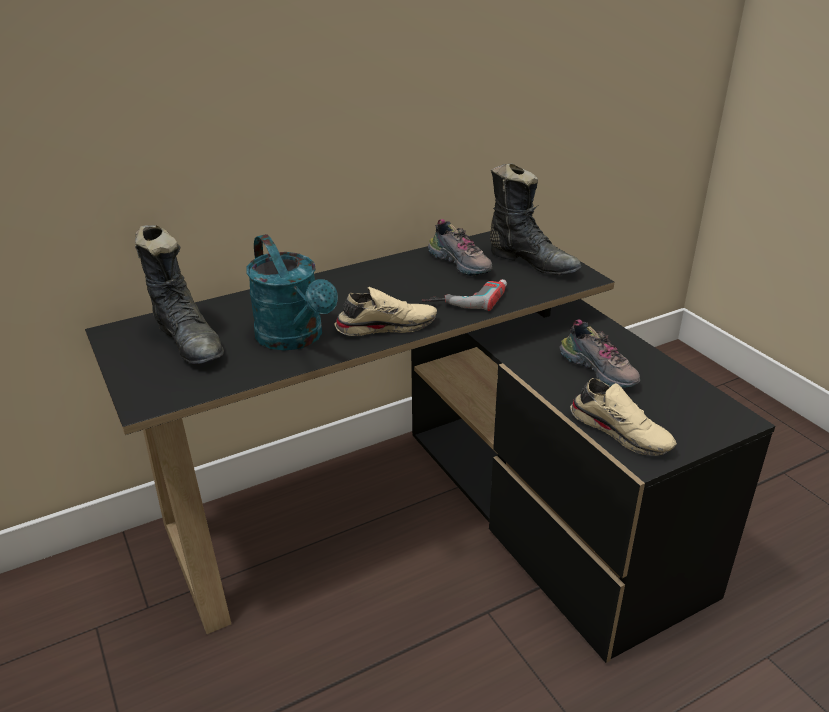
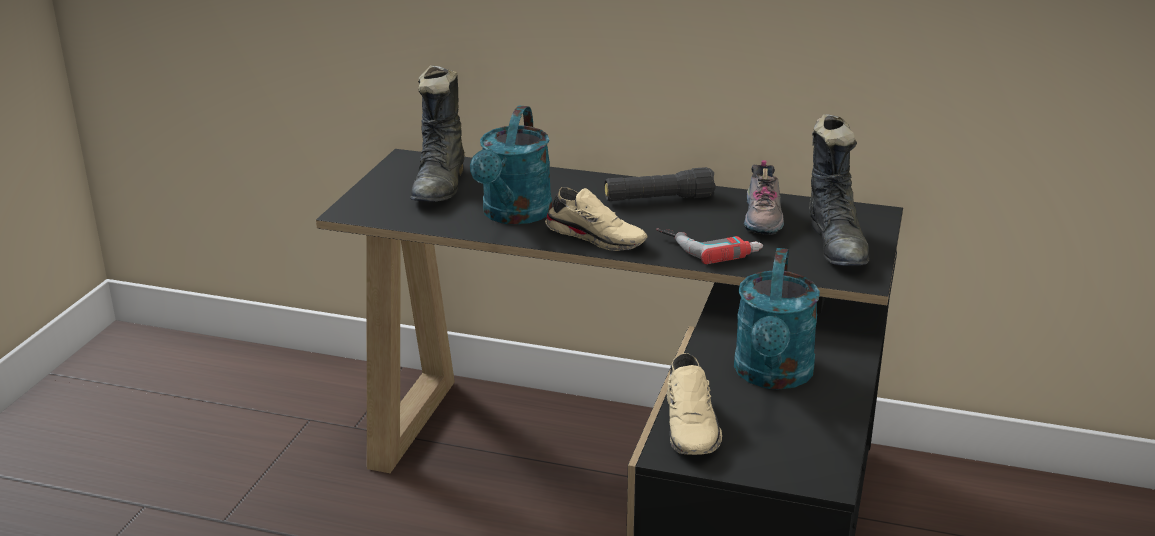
camera: 45 degrees right, 5 degrees down
shoe [560,319,640,388] -> turquoise watering can [734,248,820,389]
none -> black flashlight [604,167,716,201]

